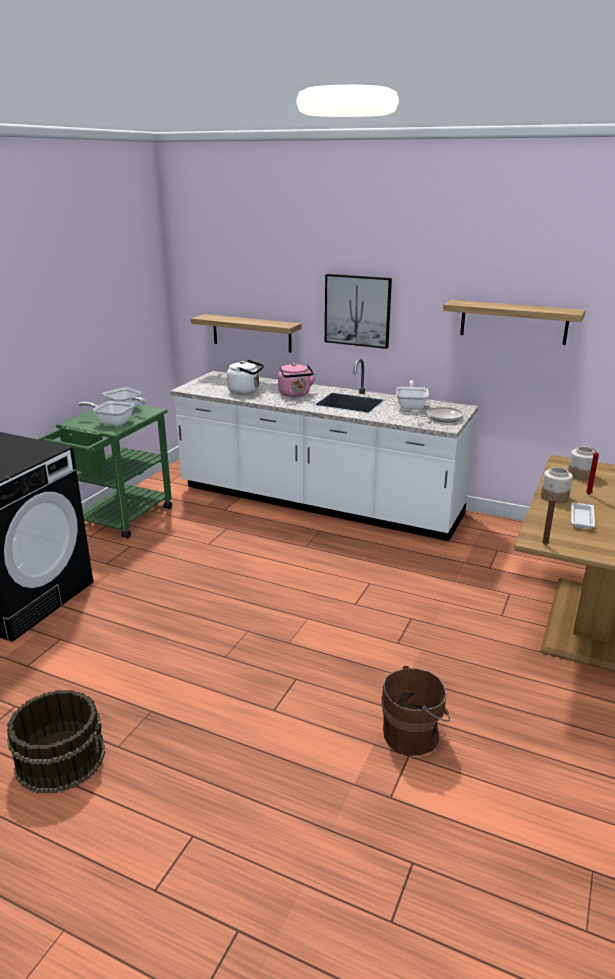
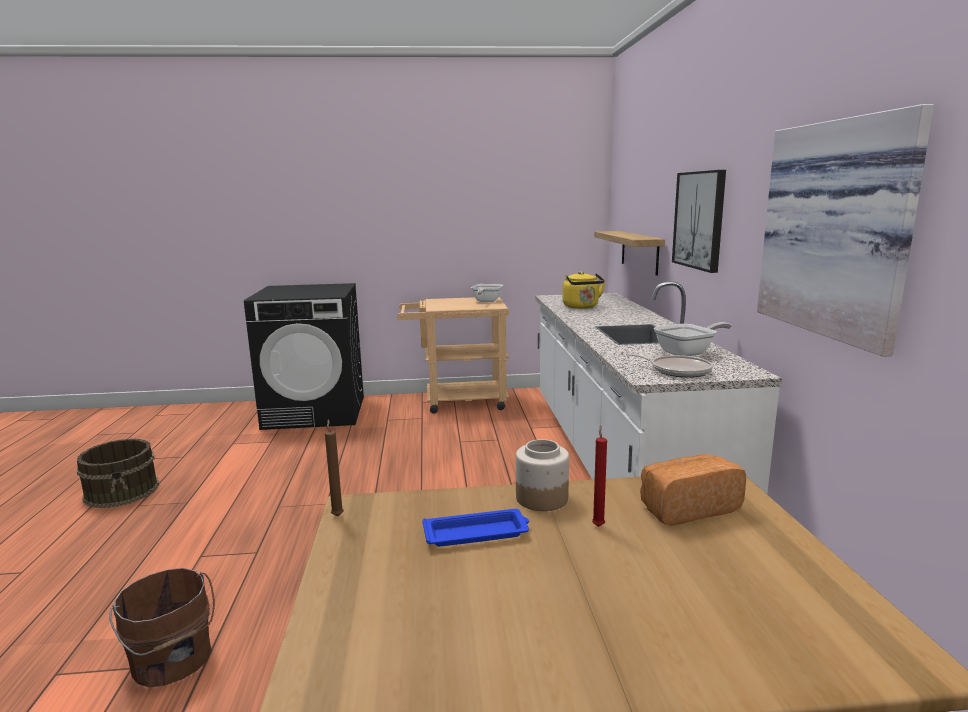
camera: 60 degrees right, 10 degrees down
green cart [39,405,172,539] -> beige cart [397,297,510,414]
frying pan [78,401,134,426] -> none
white kettle [227,360,264,395] -> yellow kettle [562,272,605,309]
pink kettle [278,363,316,397] -> none
shelf [443,300,585,345] -> picture [757,104,934,357]
jar [568,447,596,480] -> bread [640,454,746,526]
white tray [571,502,595,529] -> blue tray [422,509,529,547]

